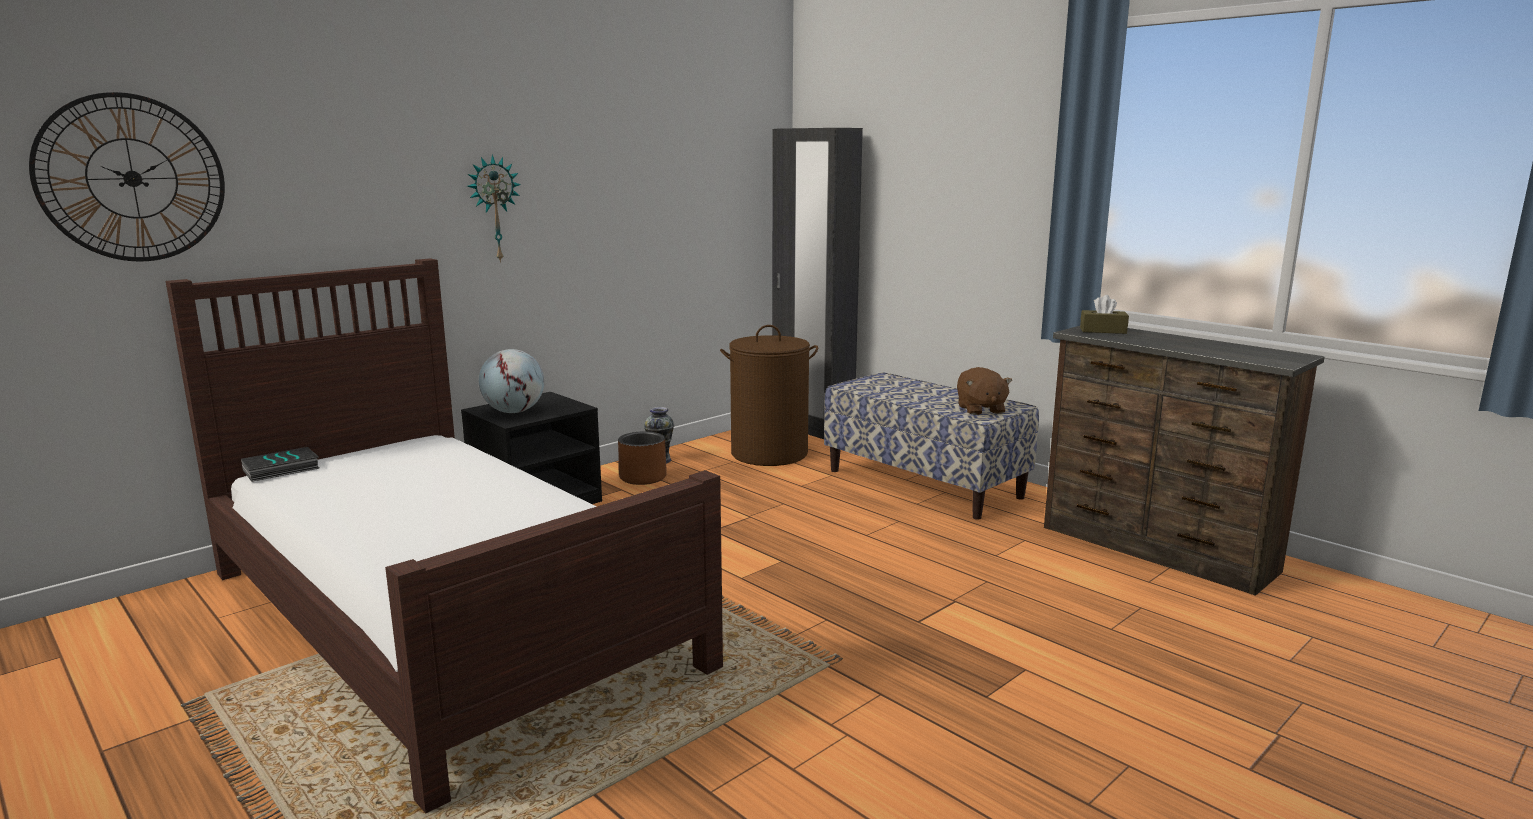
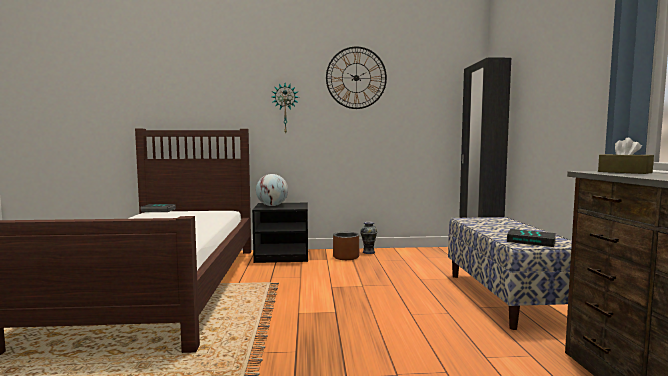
camera: 40 degrees right, 10 degrees down
wall clock [29,92,225,262] -> wall clock moved to [326,46,387,109]
brown laundry basket [720,325,818,466] -> none
brown plush toy [957,367,1012,415] -> book [507,229,557,247]

